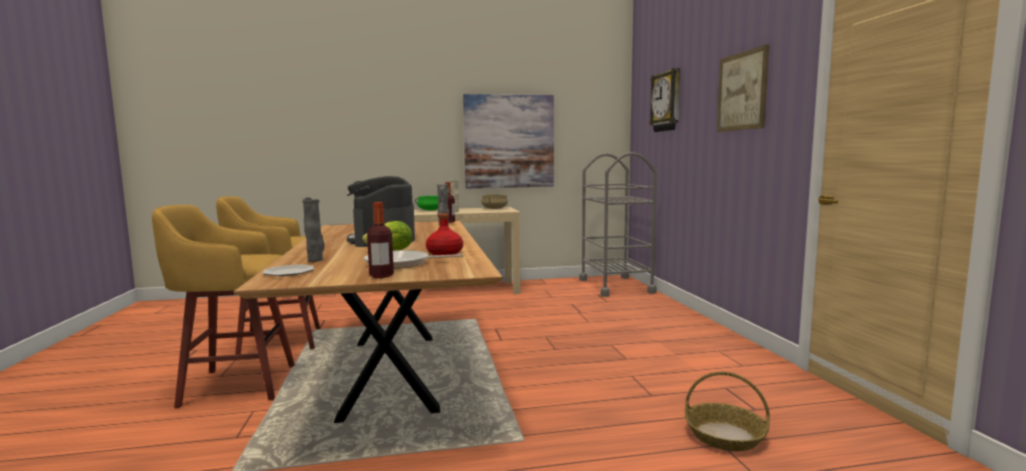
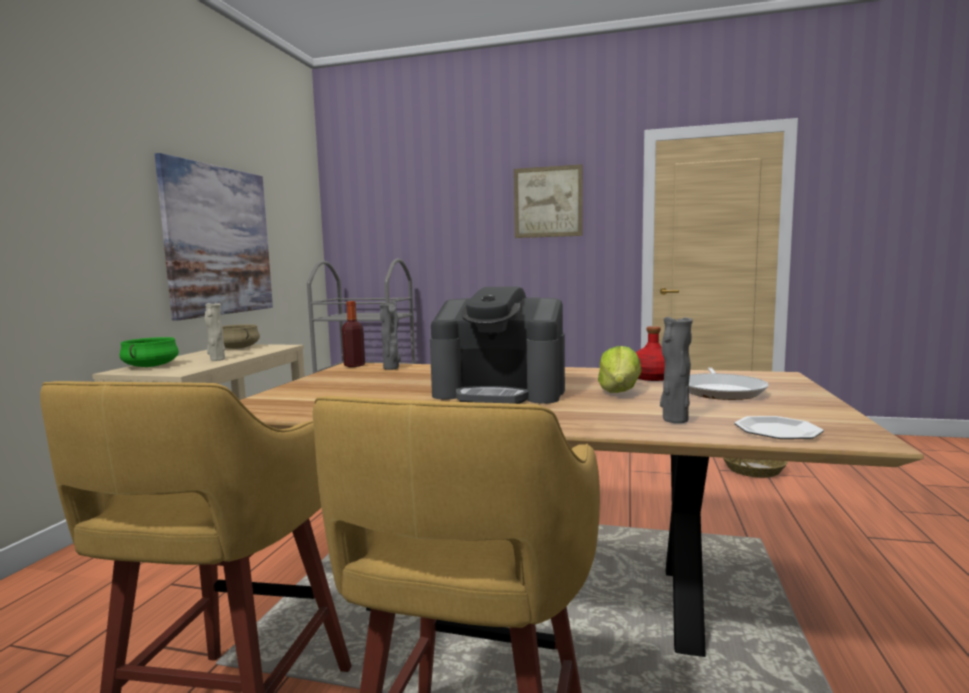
camera: 65 degrees left, 0 degrees up
bottle [367,202,394,278] -> none
wall clock [649,68,680,132] -> none

